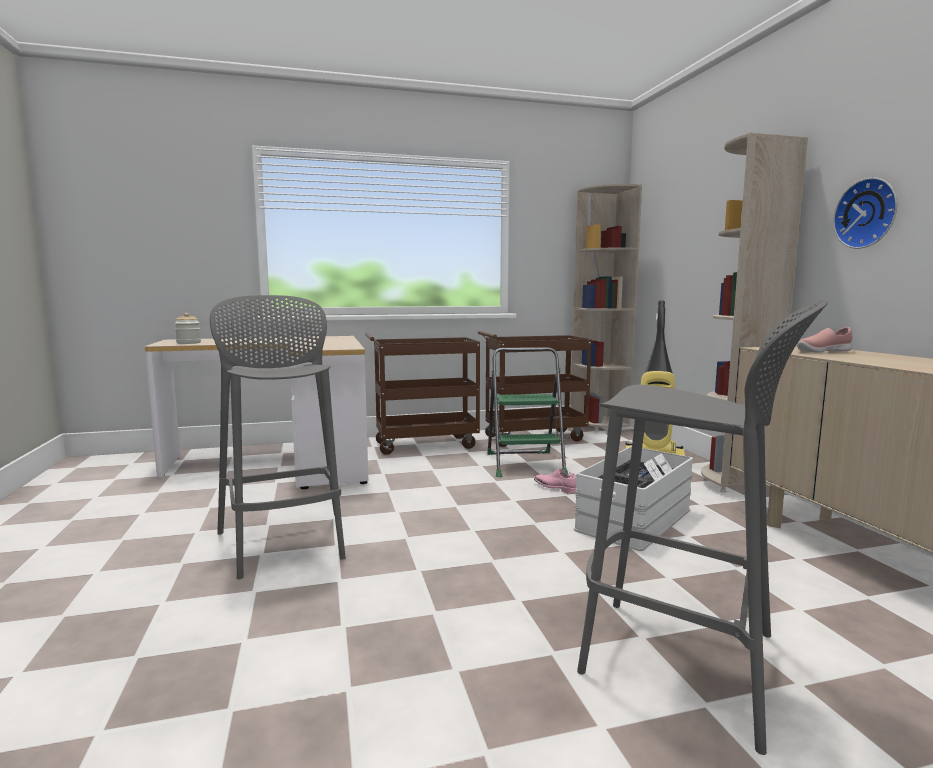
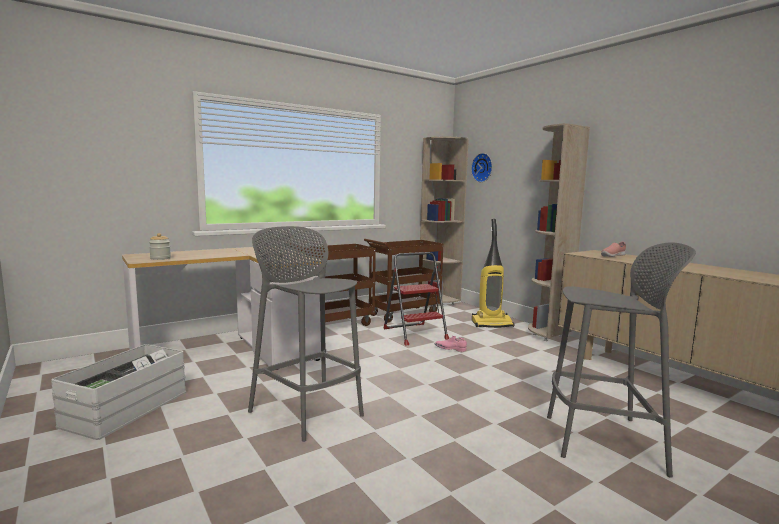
camera: 20 degrees left, 0 degrees up
green step ladder [487,347,569,477] -> red step ladder [384,252,449,345]
white storage box [574,446,693,551] -> white storage box moved to [51,344,186,440]
wall clock [833,177,897,249] -> wall clock moved to [471,153,492,182]

